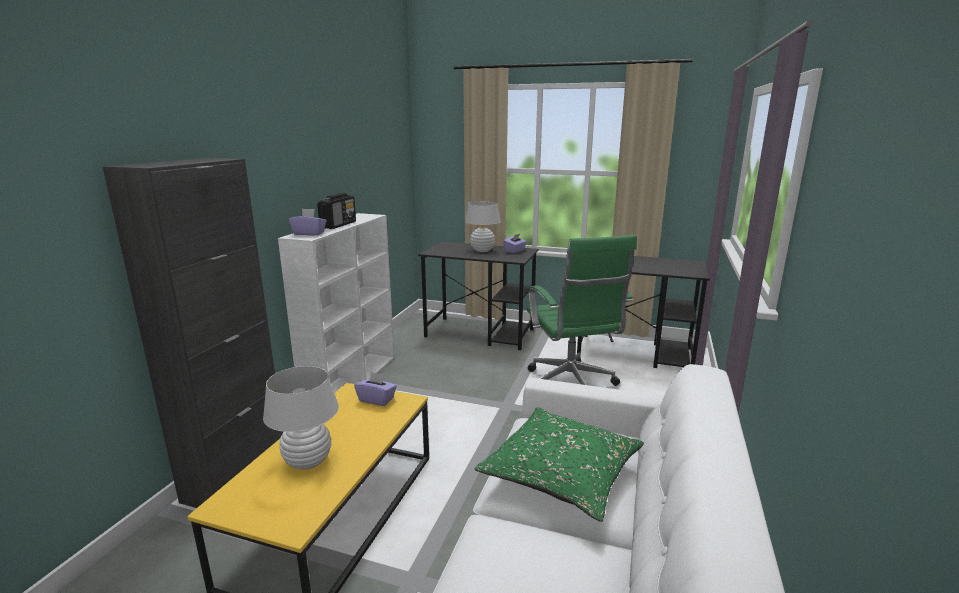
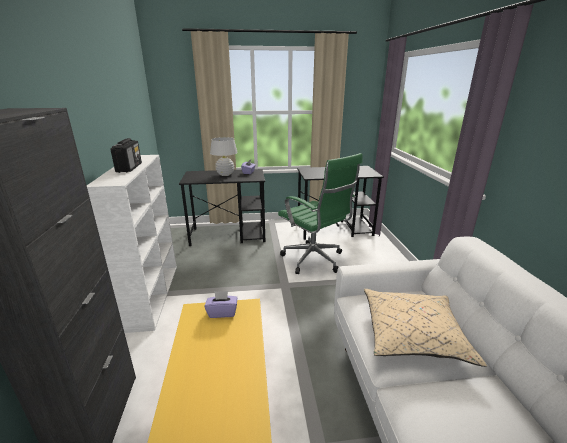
camera: 25 degrees left, 5 degrees up
white table lamp [263,366,339,470] -> none
purple tissue box [289,209,326,235] -> none
green pillow [474,407,644,522] -> beige pillow [364,289,487,367]

